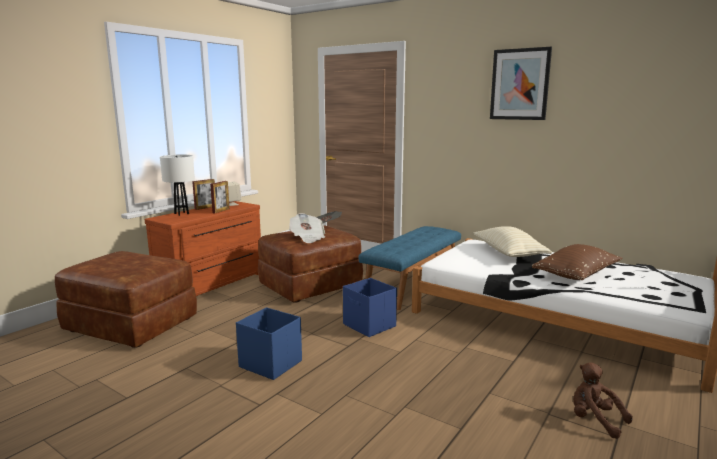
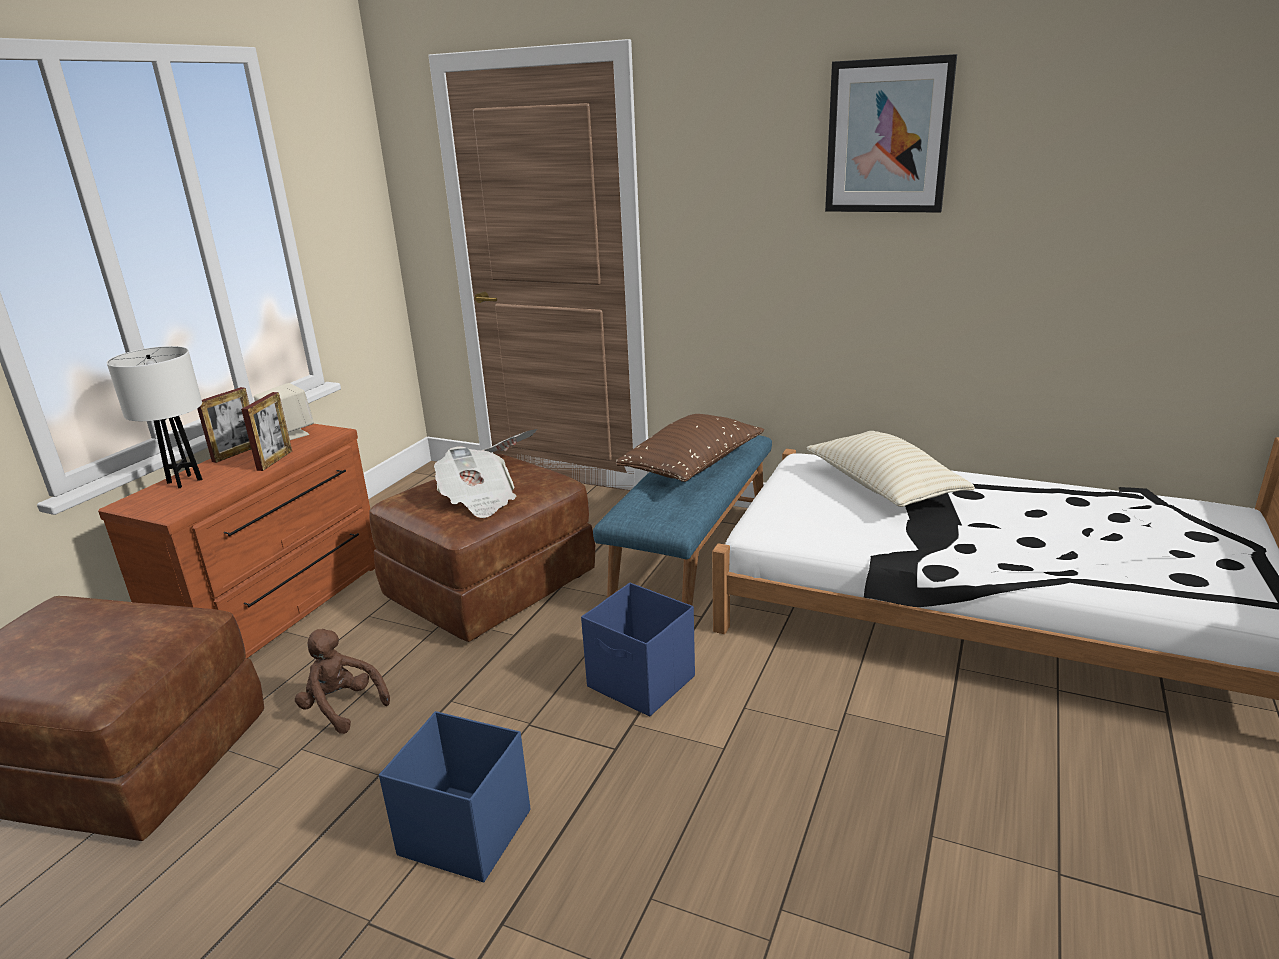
camera: 10 degrees left, 10 degrees up
brown pillow [532,244,622,280] -> brown pillow moved to [616,414,764,482]
brown plush toy [573,363,633,439] -> brown plush toy moved to [295,629,390,734]

